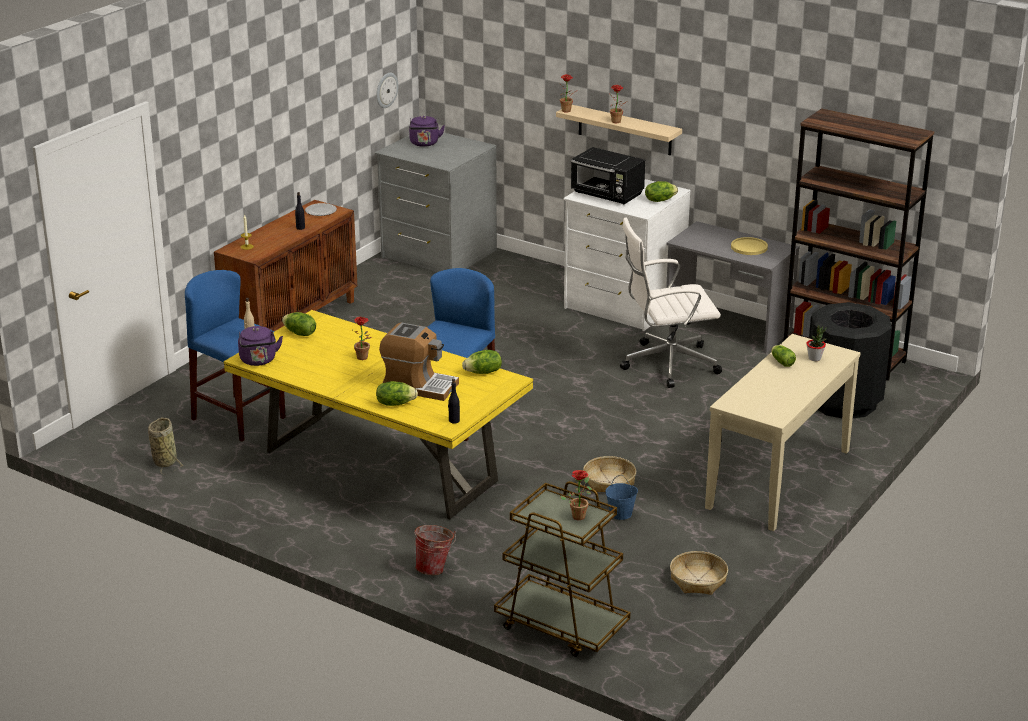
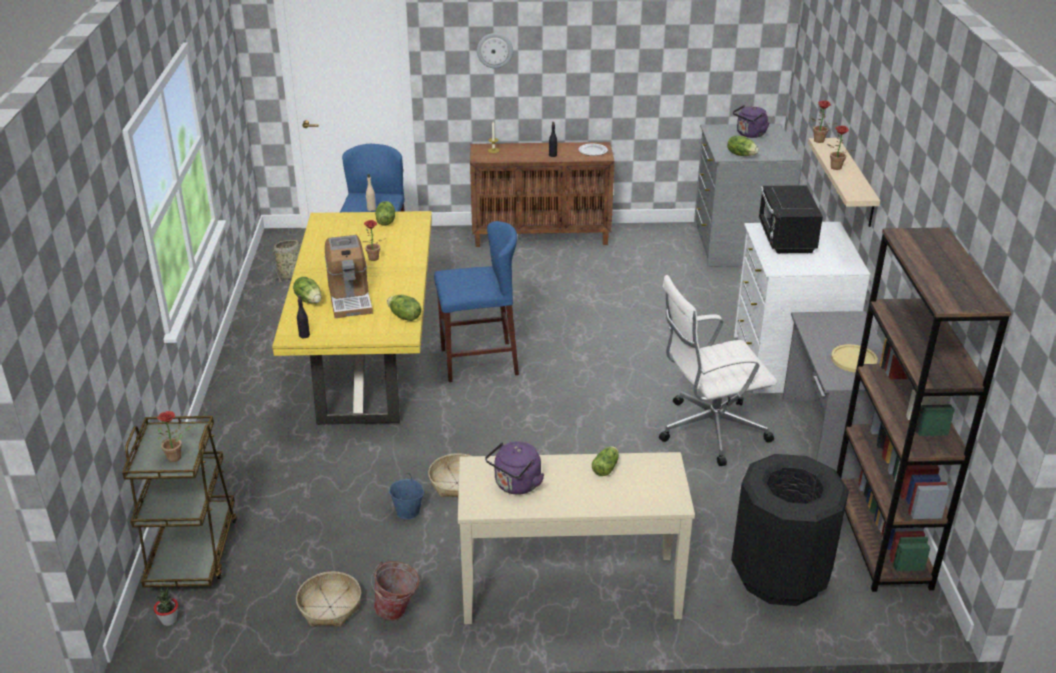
camera: 55 degrees right, 5 degrees up
purple kettle [238,326,283,366] -> purple kettle moved to [485,441,544,494]
wall clock [376,73,399,108] -> wall clock moved to [477,33,513,68]
bucket [414,525,456,575] -> bucket moved to [371,561,419,621]
white office chair [620,217,722,388] -> white office chair turned 60 degrees counterclockwise [659,275,777,466]
lettuce [645,181,678,202] -> lettuce moved to [727,136,759,156]
potted plant [806,325,827,361] -> potted plant moved to [154,588,178,626]

